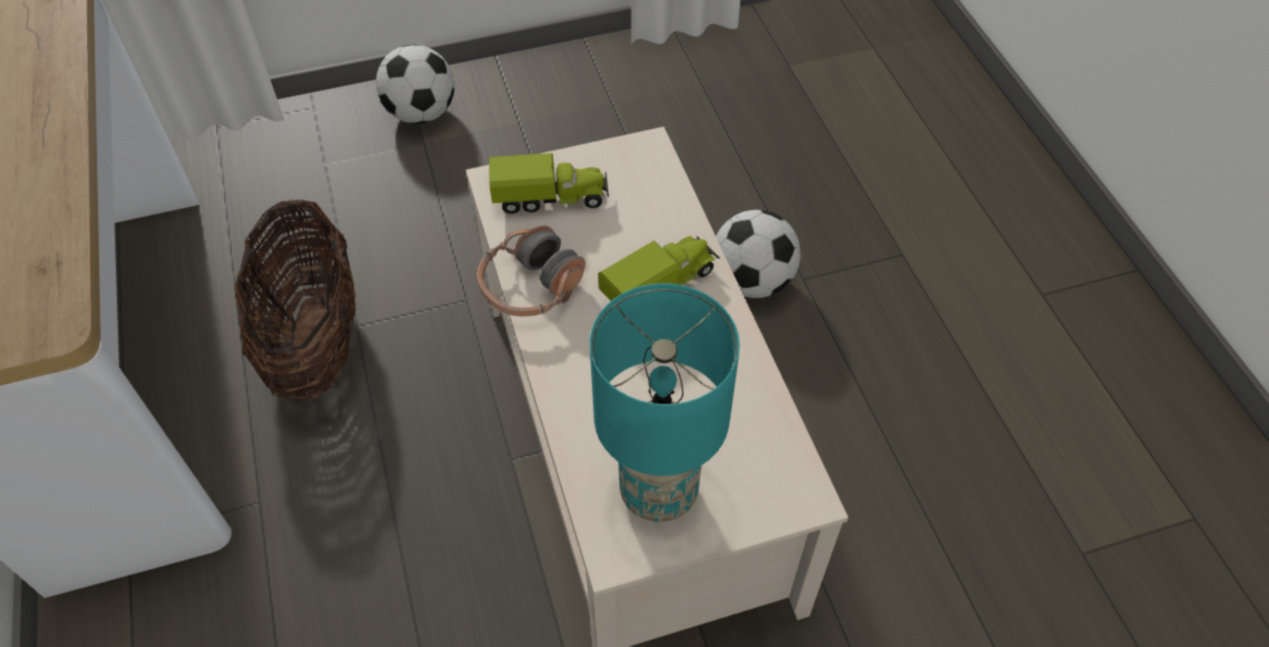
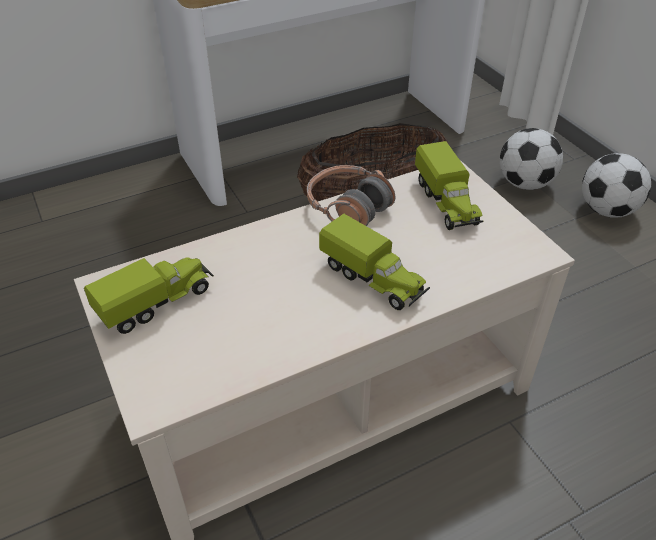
camera: 80 degrees right, 10 degrees down
turquoise table lamp [590,283,740,522] -> toy truck [84,258,214,334]
football [716,210,801,298] -> football moved to [500,128,563,190]

